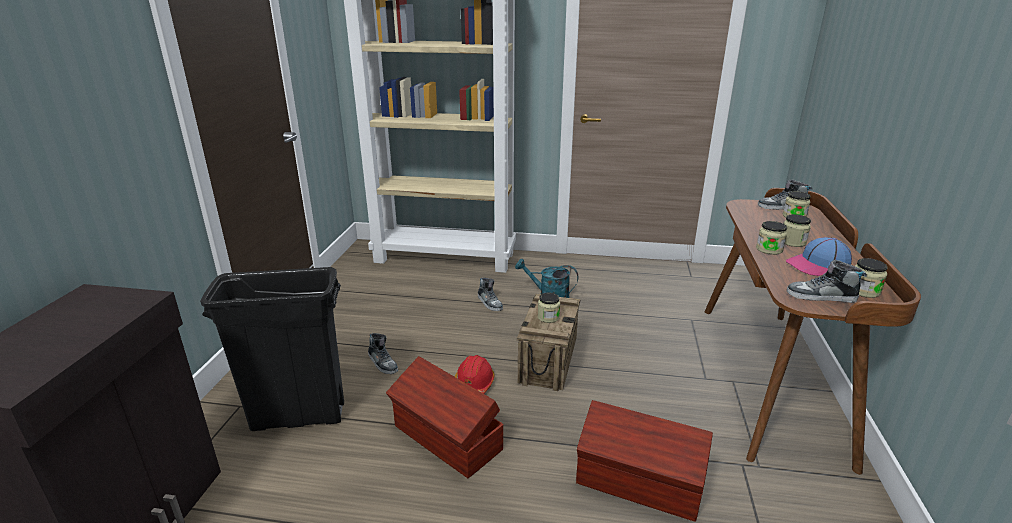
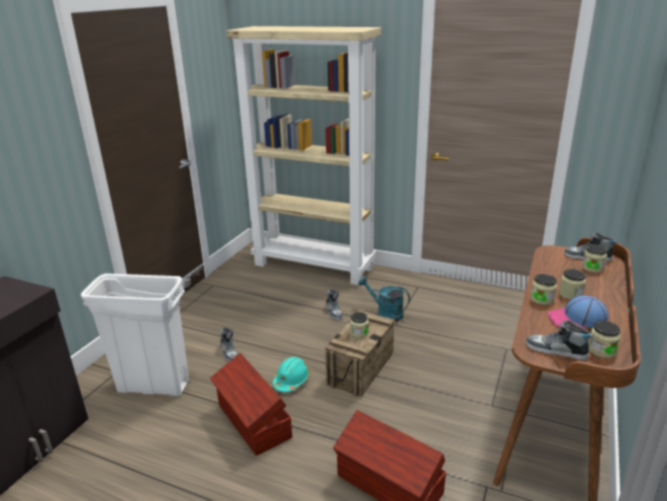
camera: 15 degrees right, 0 degrees up
black trash can [200,267,344,431] -> white trash can [81,273,189,396]
red hard hat [455,355,495,394] -> turquoise hard hat [272,357,310,392]

